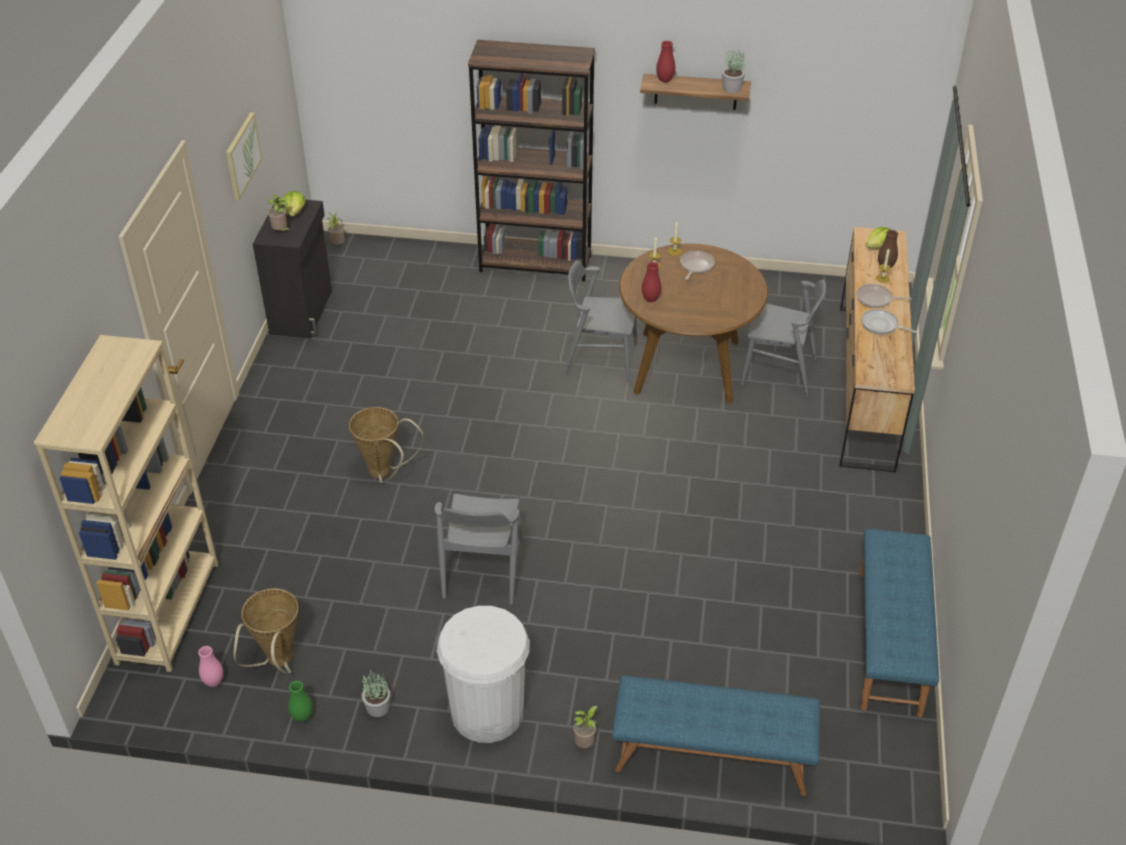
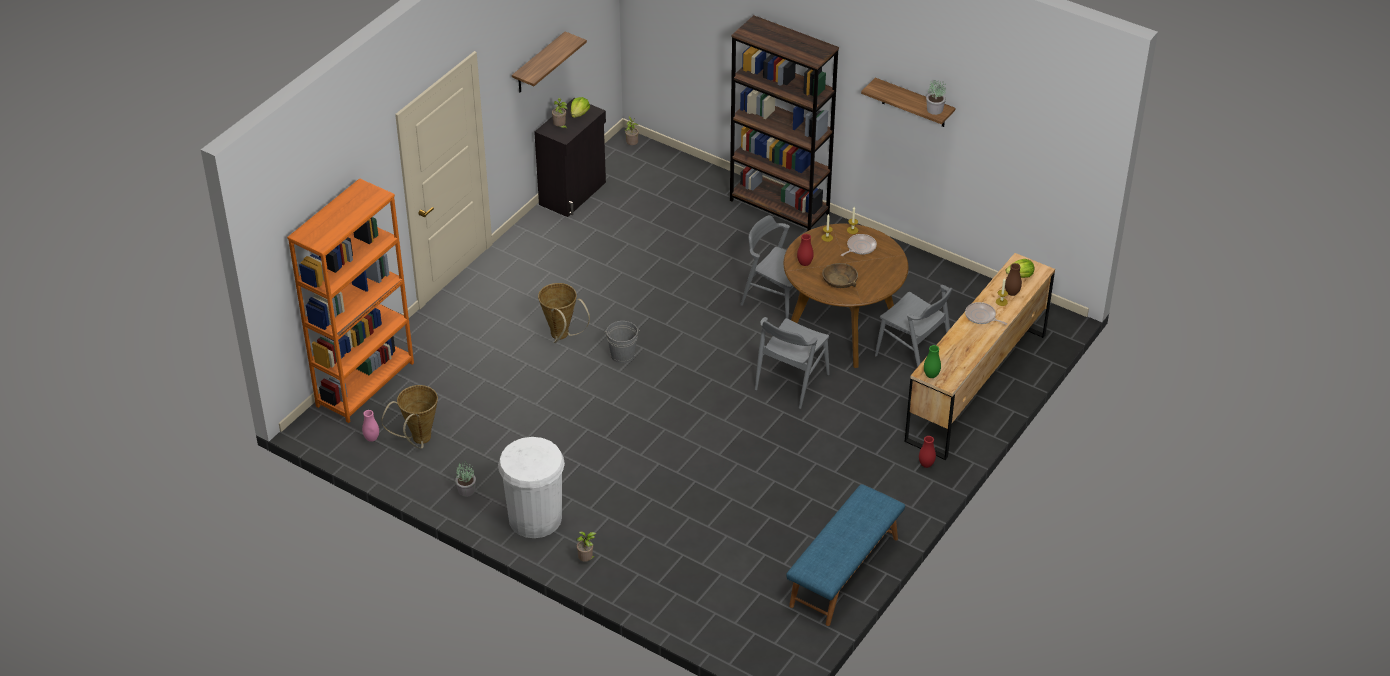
camera: 25 degrees right, 0 degrees up
beige bookcase [34,335,218,672] -> orange bookcase [287,178,414,423]
picture [226,112,262,200] -> shelf [512,32,587,92]
green vase [288,681,313,722] -> green vase moved to [924,345,941,378]
grey chair [435,494,524,605] -> grey chair moved to [755,317,830,409]
blue bench [612,675,820,796] -> none
red vase [656,41,675,83] -> red vase moved to [919,436,936,468]
frying pan [861,309,917,335] -> none
none -> grey bucket [604,321,640,363]
none -> brown bowl [822,263,858,288]

